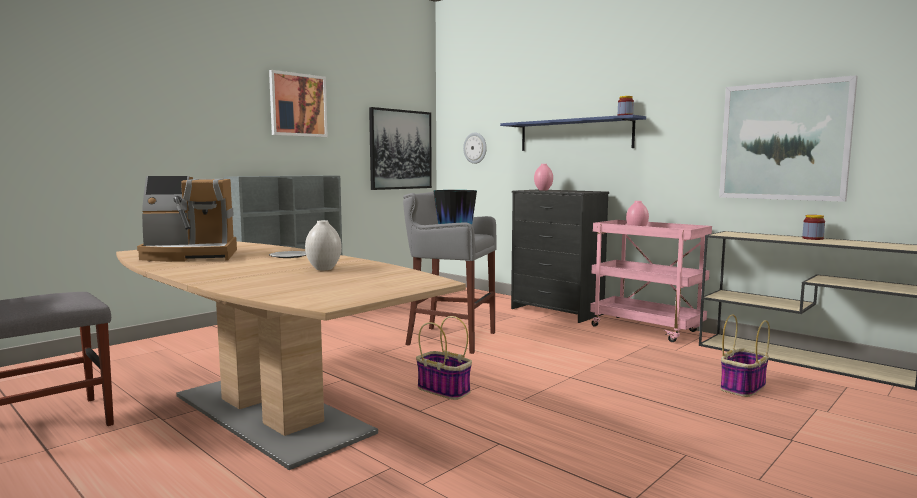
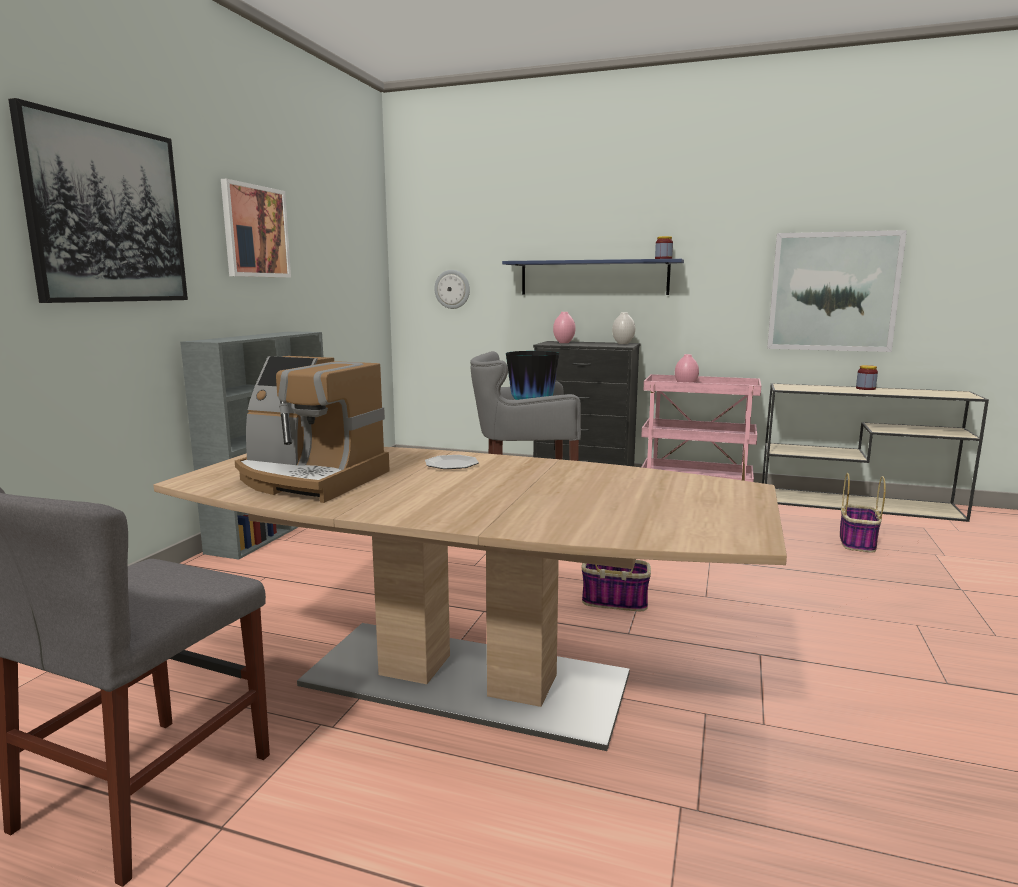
camera: 25 degrees left, 5 degrees up
coffee machine [137,176,237,262] -> coffee machine turned 60 degrees clockwise [235,356,390,503]
white vase [305,220,342,270] -> white vase moved to [612,312,635,344]
picture [369,107,432,190] -> picture moved to [8,98,188,303]

